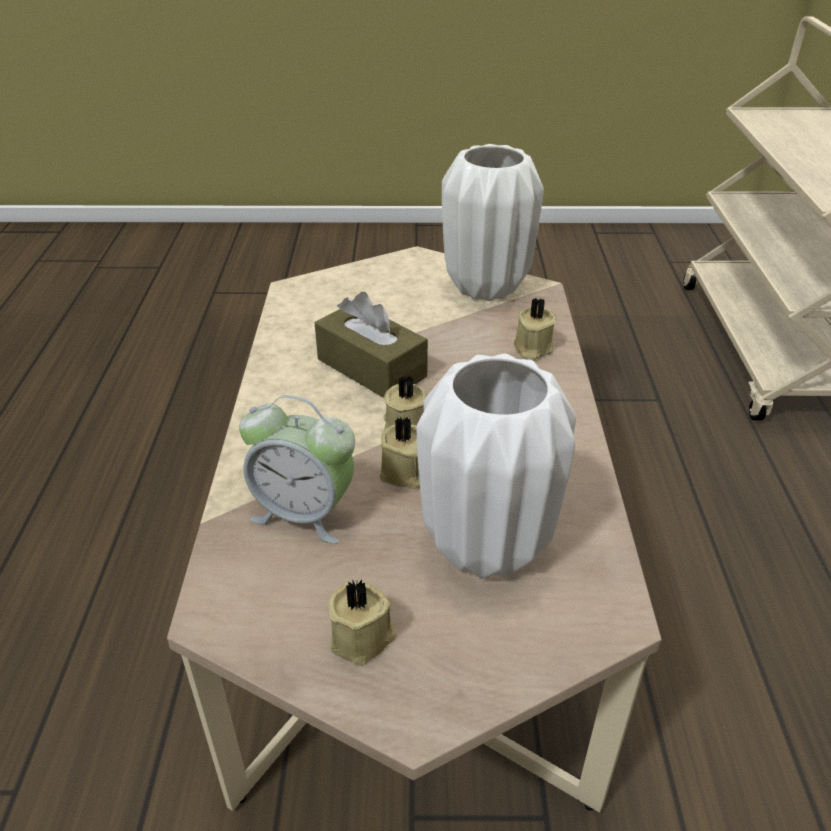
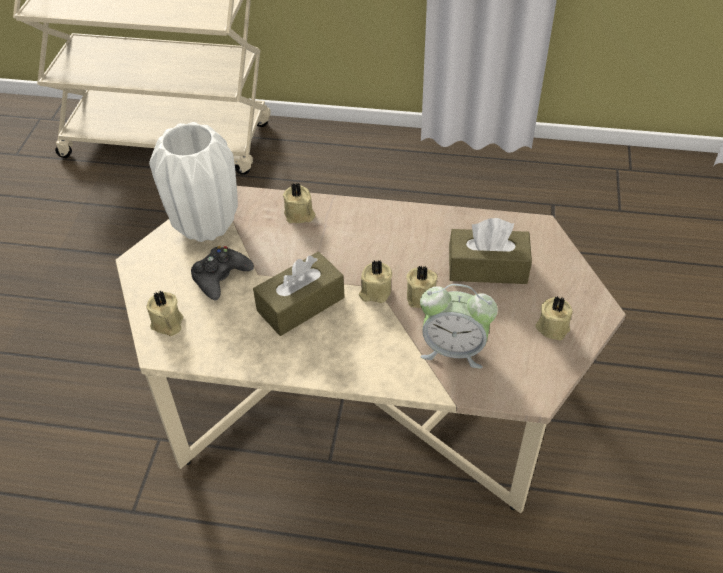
camera: 80 degrees left, 10 degrees up
alarm clock [239,395,355,544] -> alarm clock turned 75 degrees clockwise [420,284,498,369]
white vase [417,353,576,579] -> brown tissue box [449,218,532,284]
none -> beige candle [146,290,183,336]
none -> black game controller [191,246,254,300]

